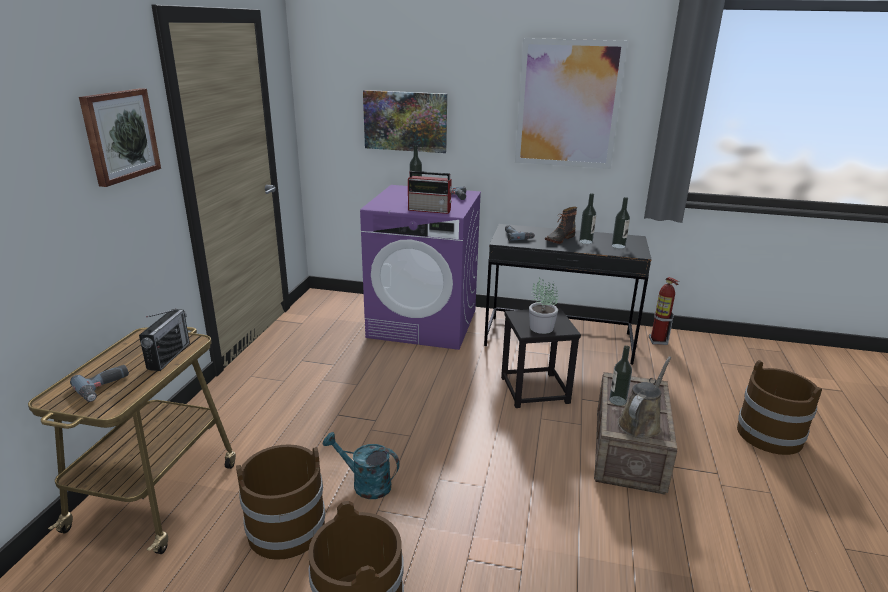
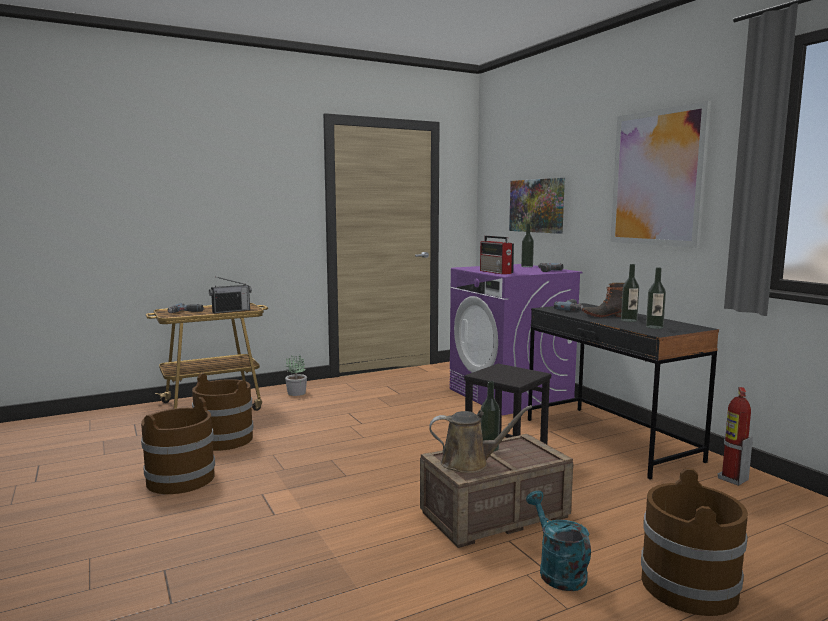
camera: 50 degrees right, 15 degrees down
picture [79,88,161,187] -> none
turquoise watering can [323,432,400,499] -> turquoise watering can moved to [526,491,591,591]
potted plant [529,277,559,334] -> potted plant moved to [285,355,307,396]

